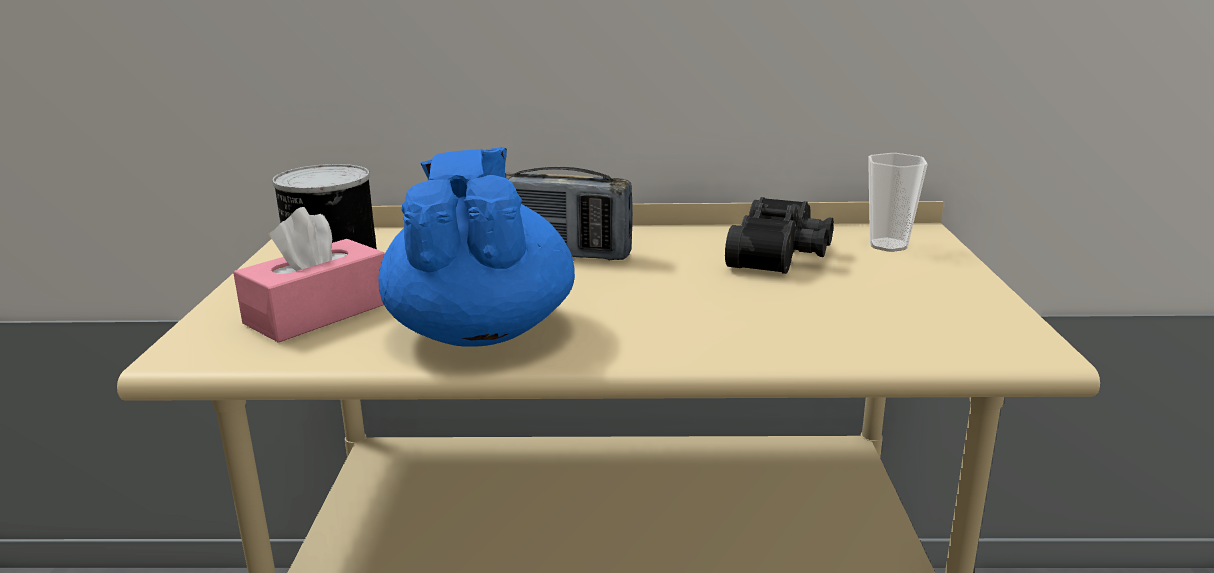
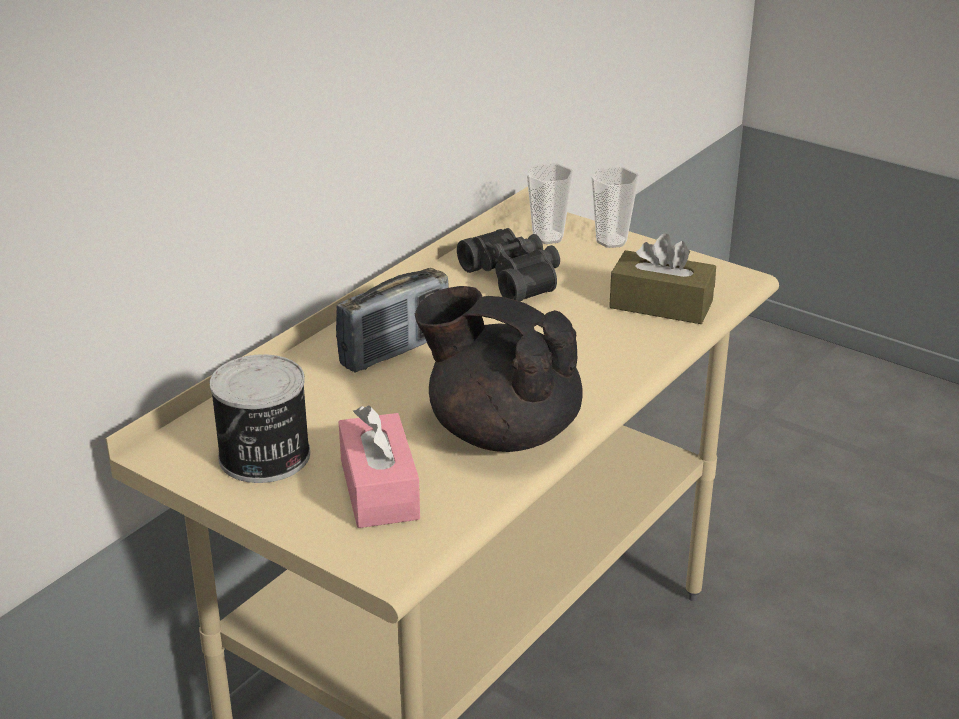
camera: 55 degrees left, 10 degrees up
blue teapot [378,147,575,347] -> black teapot [415,286,583,452]
none -> cup [591,167,639,248]
none -> brown tissue box [609,233,716,324]

